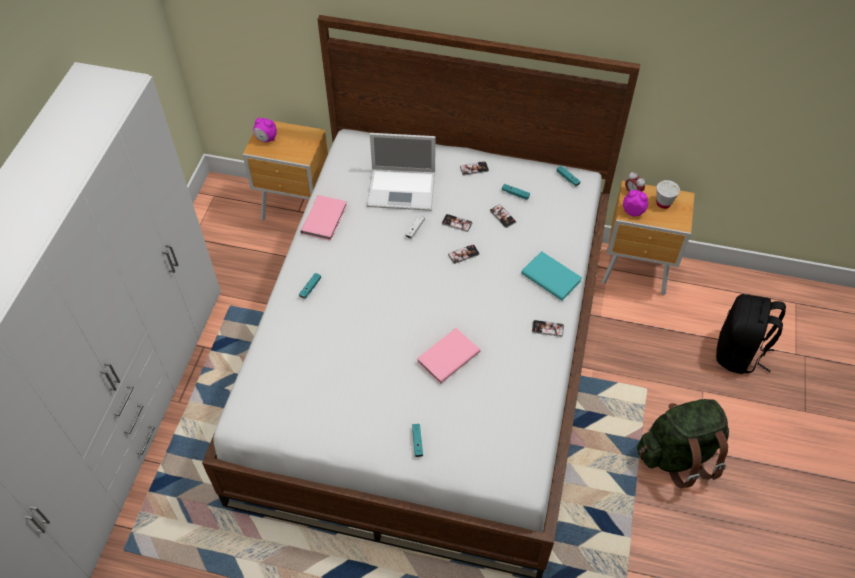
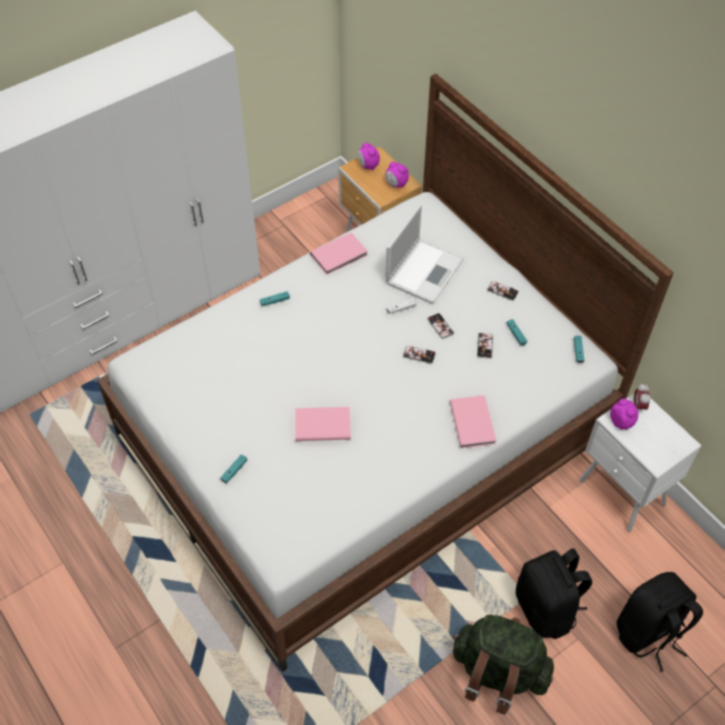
camera: 40 degrees right, 0 degrees up
laptop [367,133,436,211] -> laptop turned 105 degrees counterclockwise [385,204,464,304]
turquoise book [521,251,582,301] -> pink book [450,395,496,448]
phone [532,320,564,337] -> none
brown nightstand [602,181,695,295] -> white nightstand [579,394,702,532]
white cup [656,180,680,209] -> none
none -> alarm clock [385,162,409,188]
none -> black backpack [516,548,592,639]

